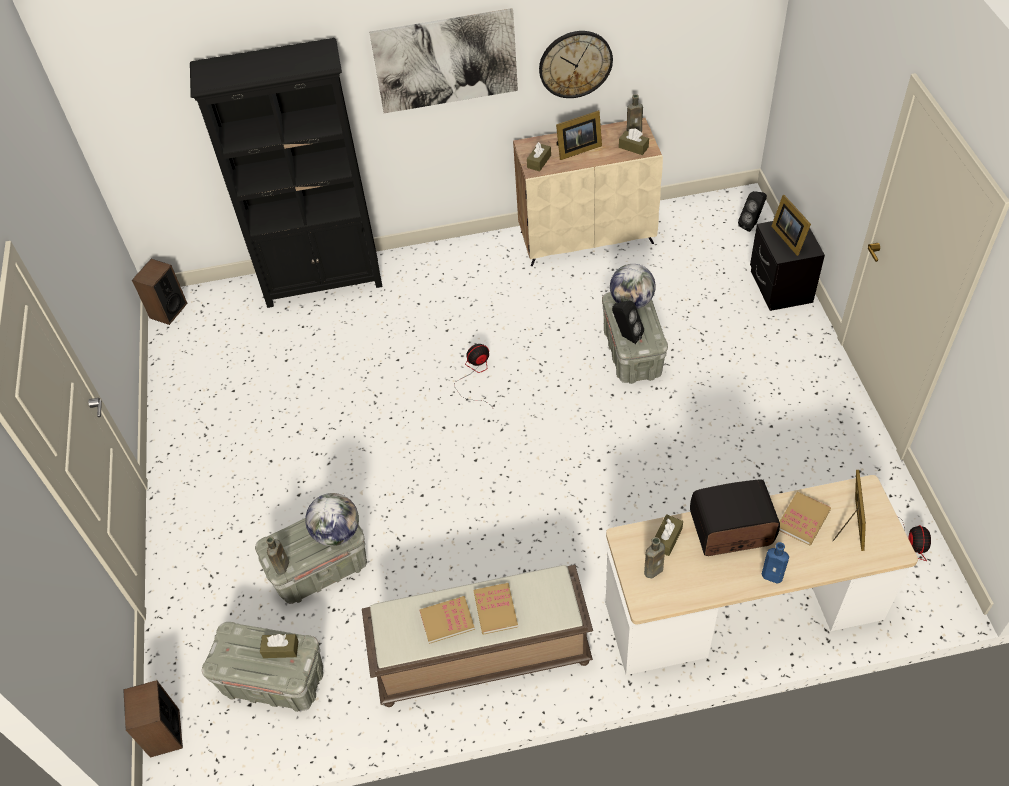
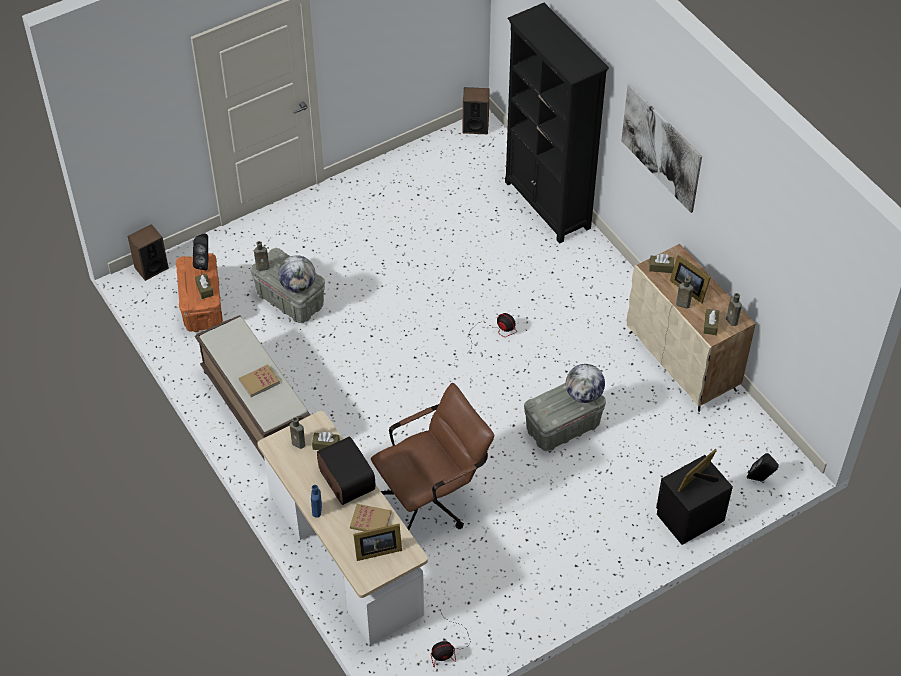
camera: 65 degrees right, 0 degrees up
grey storage box [202,622,323,712] -> orange storage box [176,253,223,332]
book [419,596,475,644] -> none
wall clock [539,31,613,98] -> none
black speaker [612,300,644,344] -> black speaker moved to [193,233,208,270]
none -> brown office chair [371,383,494,530]
none -> brown bottle [676,278,693,309]

